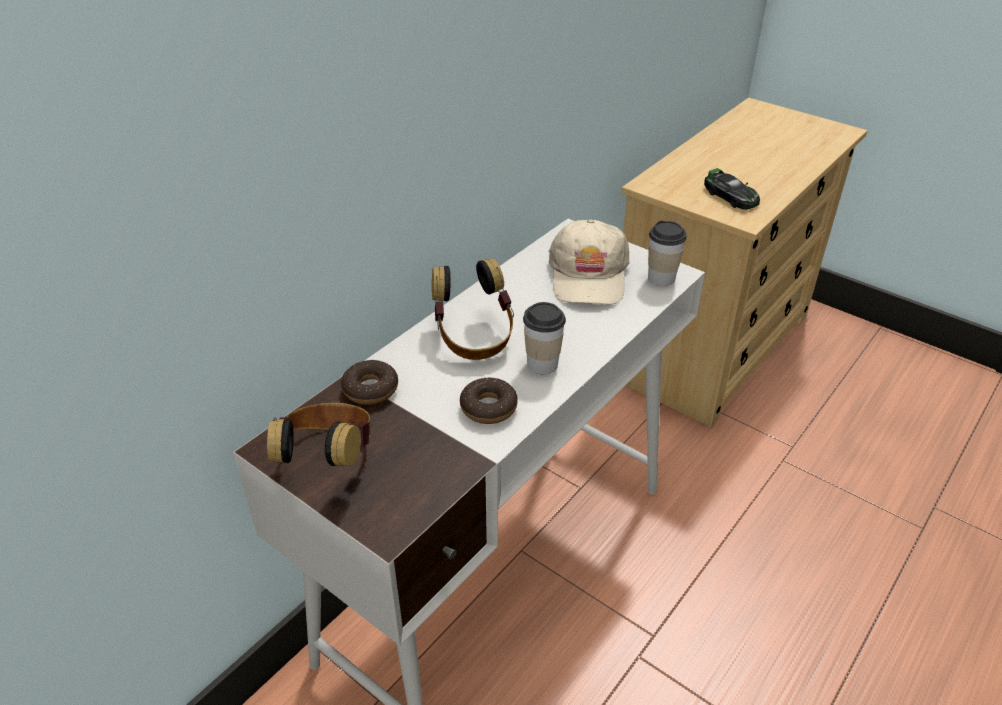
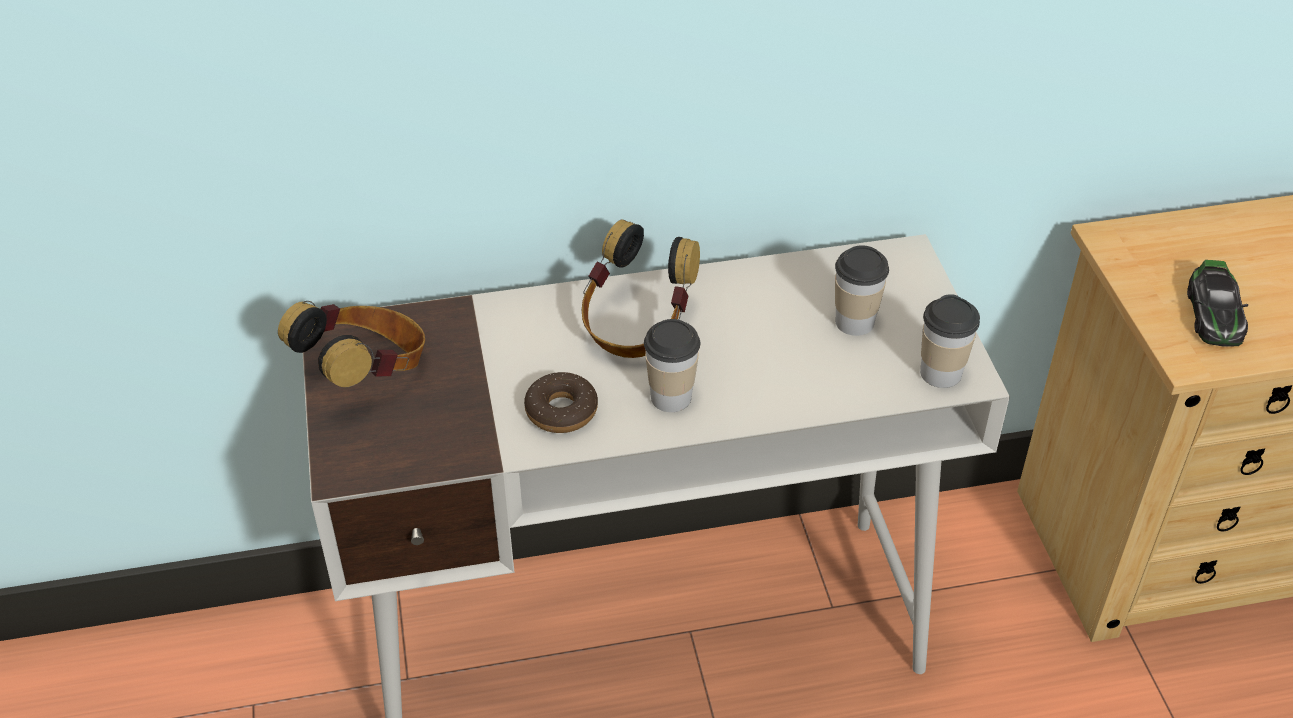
camera: 40 degrees right, 5 degrees up
donut [341,359,398,405] -> none
beige cap [549,219,629,305] -> cup [835,245,889,336]

